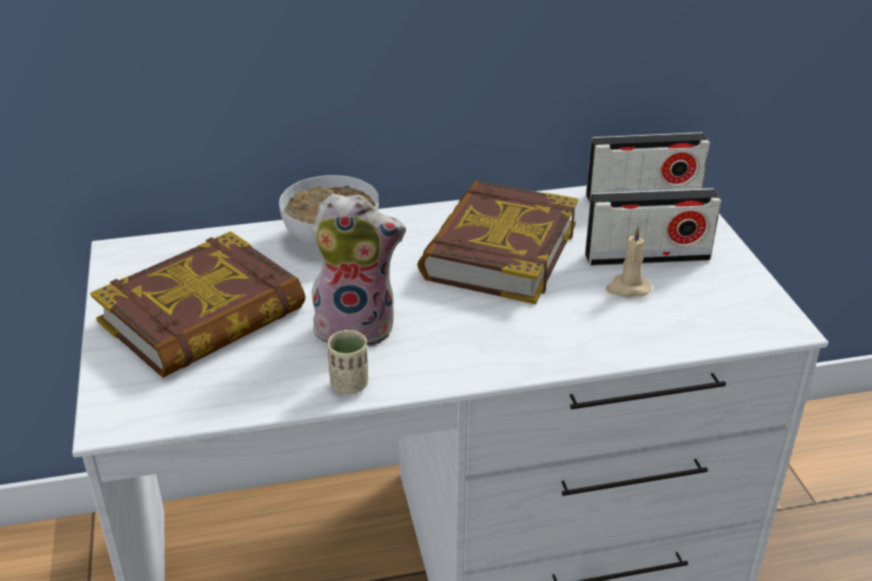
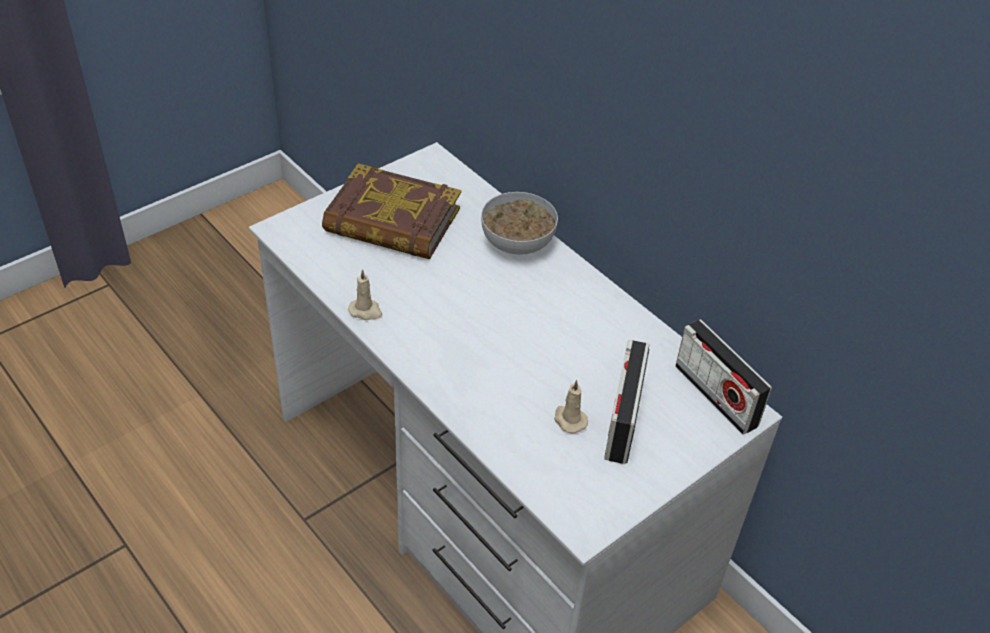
camera: 60 degrees right, 10 degrees up
plush toy [311,193,406,347] -> none
beige cup [328,330,368,394] -> beige candle [348,269,382,320]
book [417,181,578,305] -> none
radio [585,188,721,266] -> radio turned 45 degrees clockwise [604,340,650,464]

